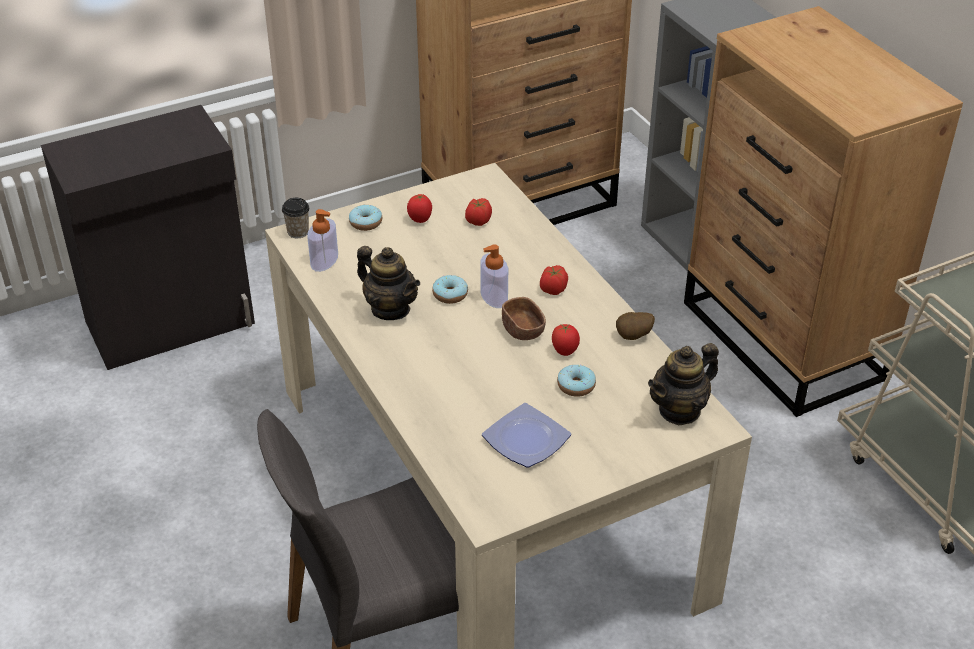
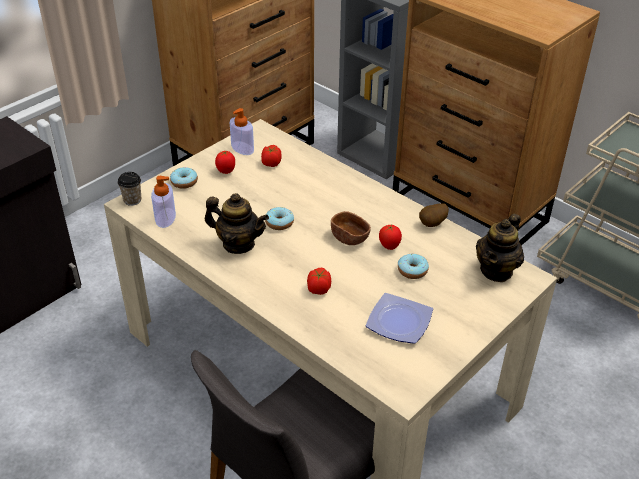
camera: 20 degrees left, 0 degrees up
soap dispenser [480,244,508,308] -> soap dispenser moved to [230,108,254,155]
tomato [540,265,568,295] -> tomato moved to [307,268,331,295]

